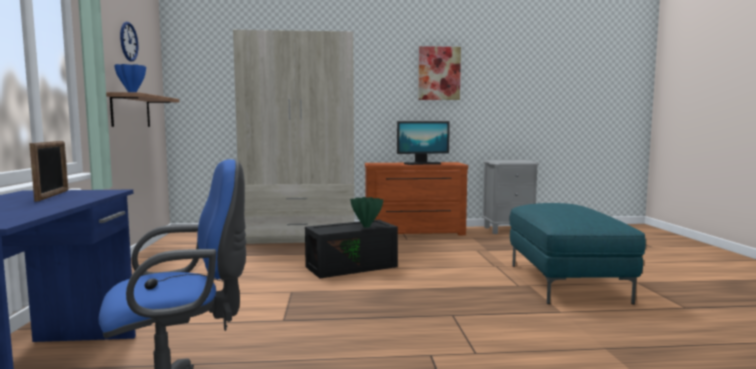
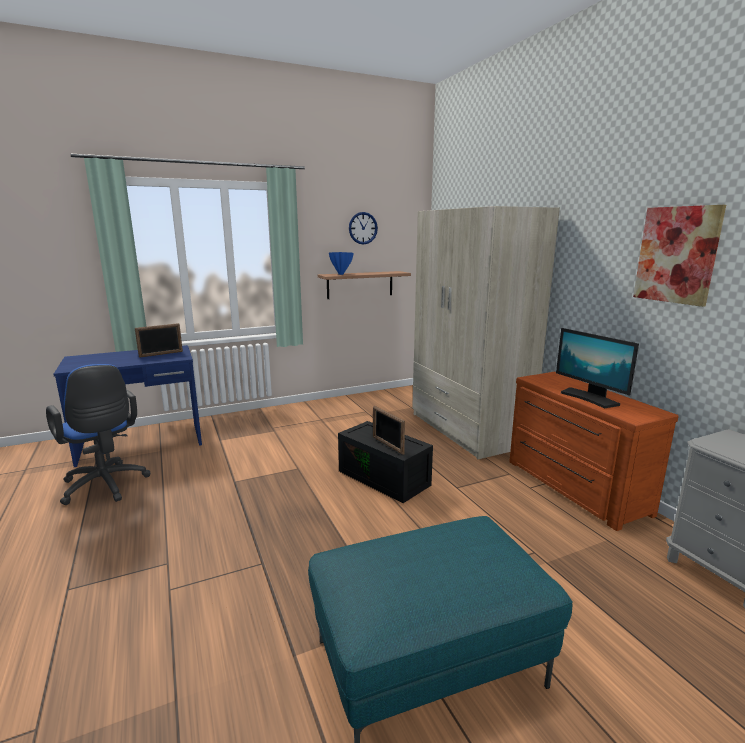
camera: 70 degrees right, 10 degrees up
green vase [350,197,383,228] -> picture frame [373,406,405,455]

